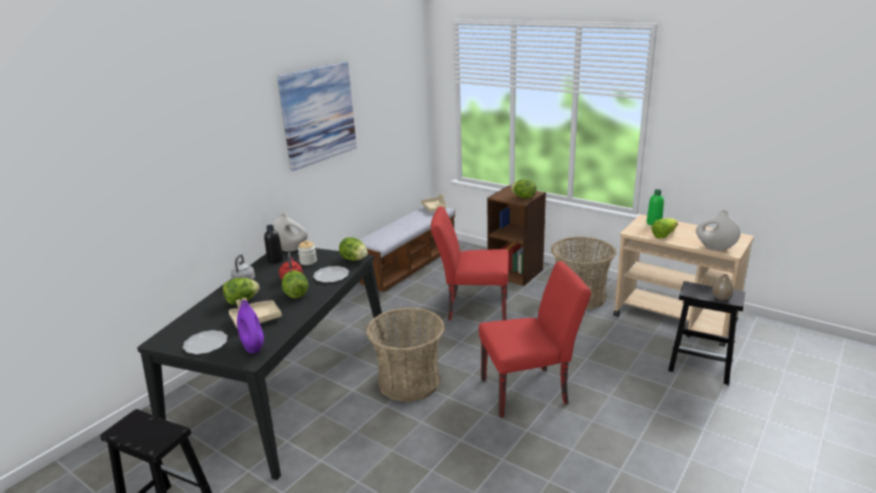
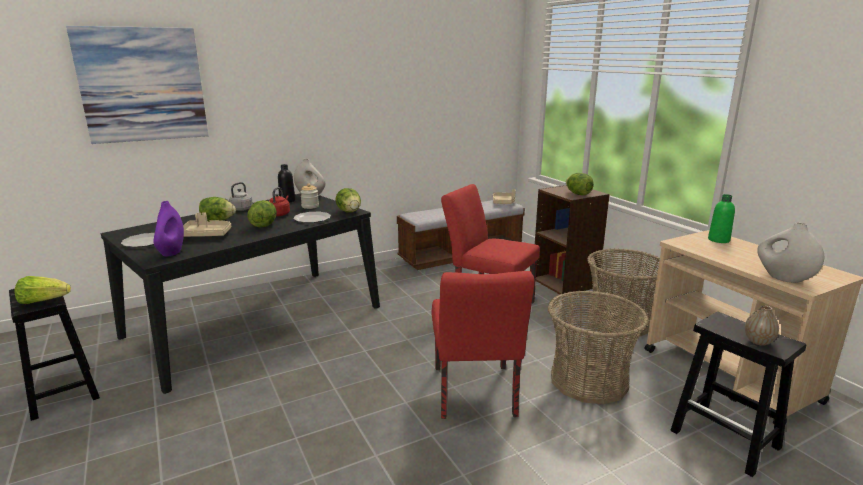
camera: 25 degrees right, 5 degrees down
picture [277,62,357,171] -> picture moved to [66,26,208,144]
basket [366,307,445,402] -> basket moved to [548,290,649,404]
red chair [479,261,591,418] -> red chair turned 75 degrees clockwise [432,271,535,419]
lettuce [651,218,678,238] -> lettuce moved to [14,276,71,304]

